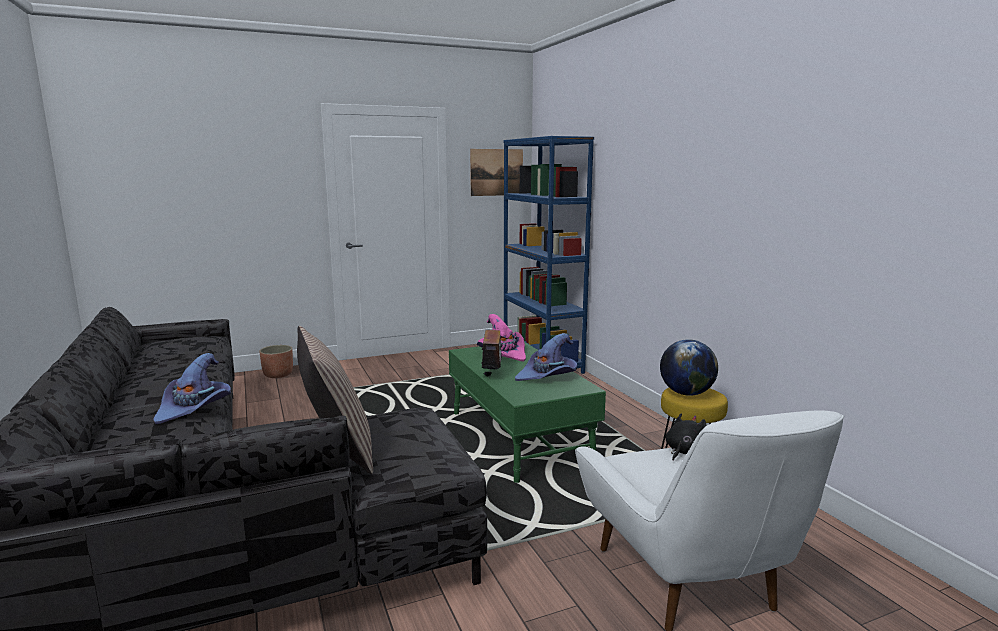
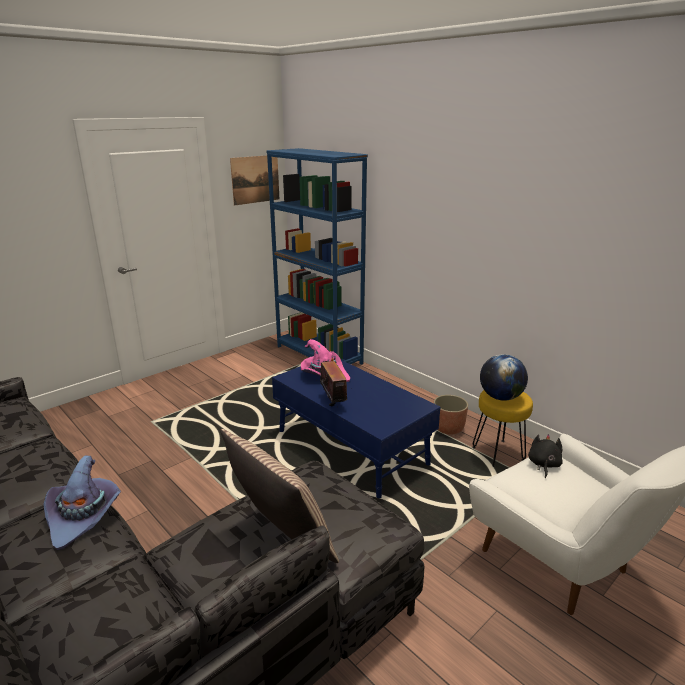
camera: 20 degrees left, 10 degrees up
planter [259,345,293,378] -> planter moved to [434,395,468,434]
green coffee table [449,342,606,483] -> blue coffee table [272,360,441,498]
purple hat [515,333,577,381] -> none

